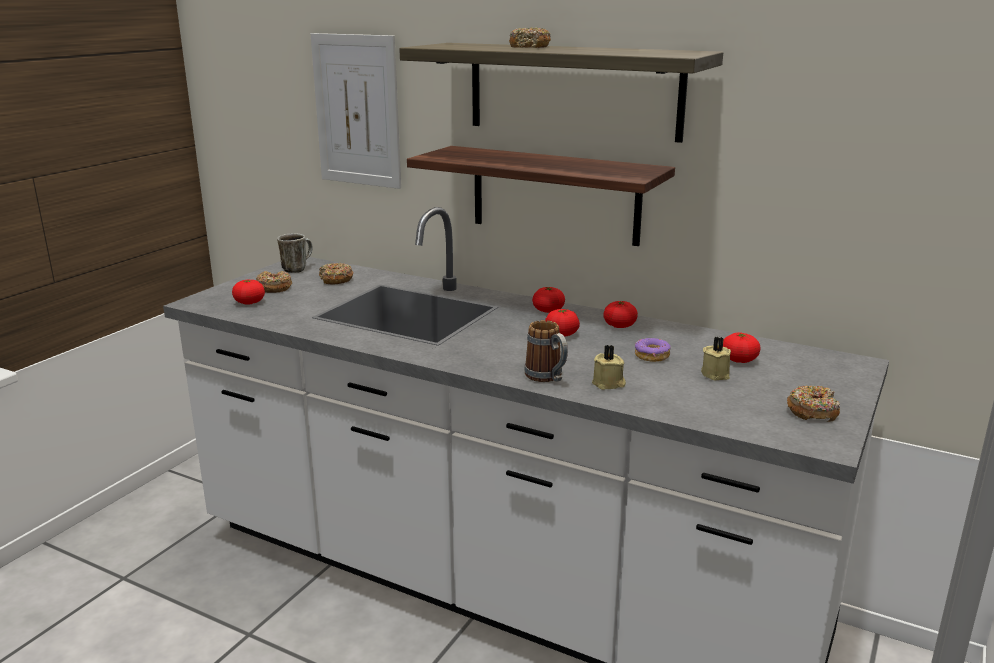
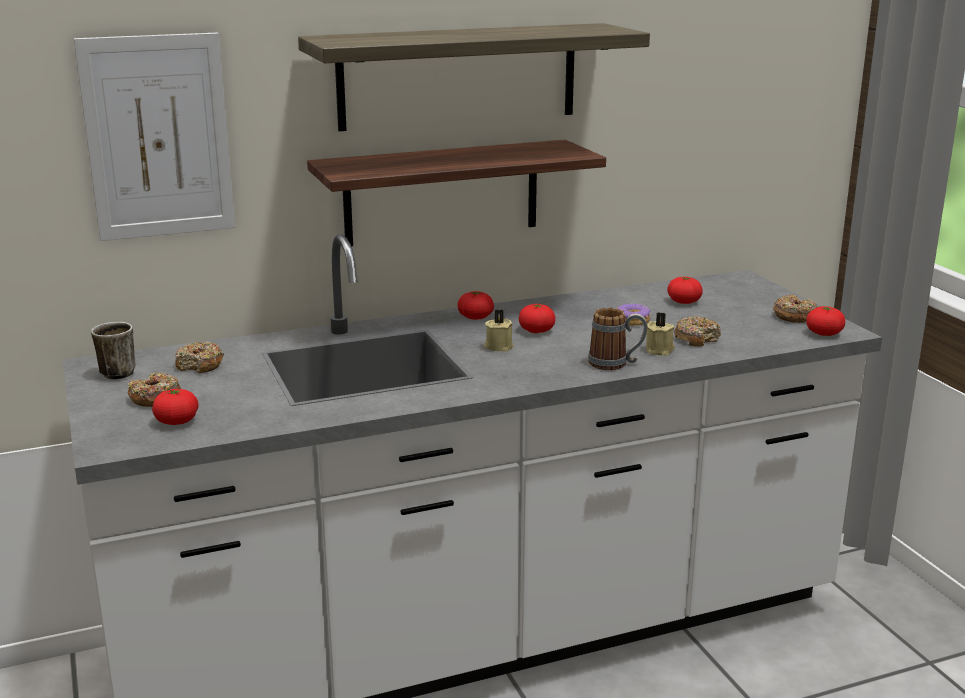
camera: 50 degrees left, 0 degrees up
donut [509,28,551,48] -> donut moved to [674,316,721,346]
tomato [603,301,638,328] -> tomato moved to [806,306,845,336]
beige candle [701,337,731,381] -> beige candle moved to [484,309,514,351]

